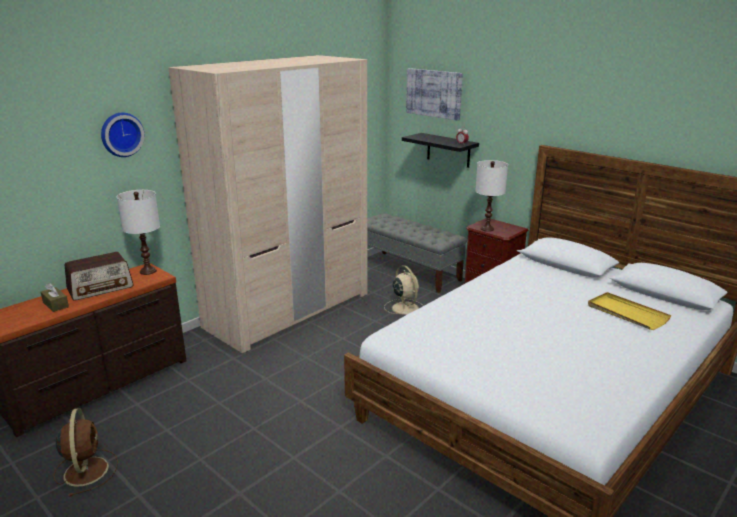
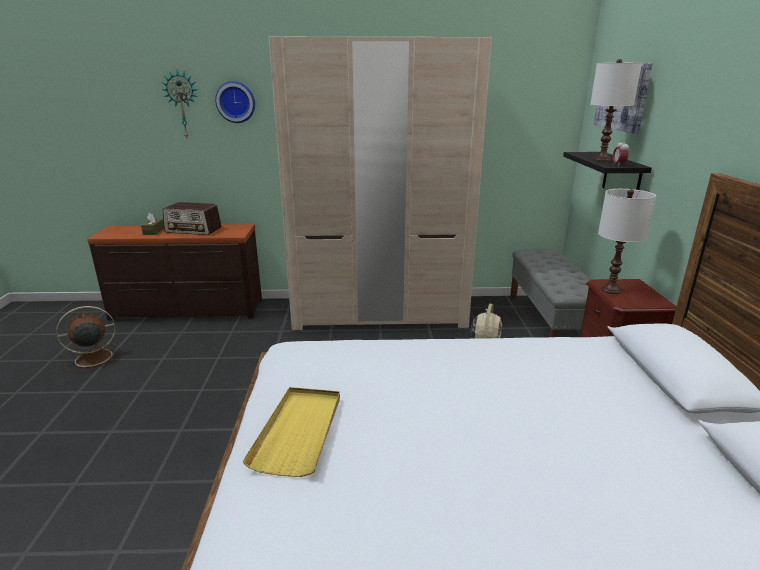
camera: 45 degrees right, 0 degrees up
brown fan [54,408,118,497] -> brown fan turned 150 degrees counterclockwise [56,306,123,373]
white table lamp [117,190,160,275] -> white table lamp moved to [590,59,642,161]
yellow tray [588,292,672,330] -> yellow tray moved to [242,387,340,477]
none -> wall clock [161,70,198,138]

